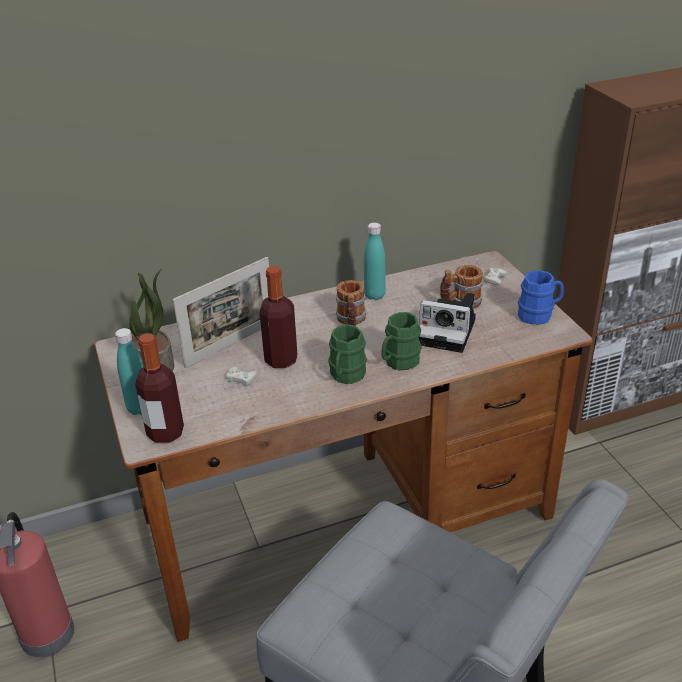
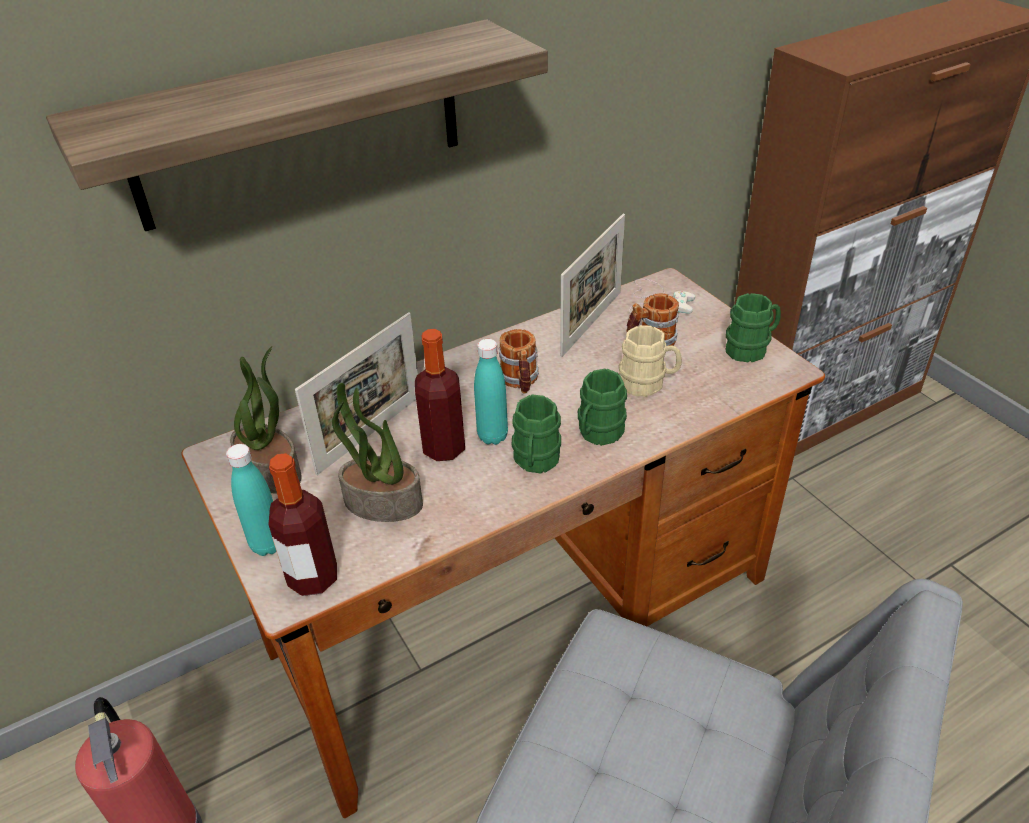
camera: 10 degrees left, 5 degrees up
white game controller [191,367,257,409] -> potted plant [332,383,423,522]
turquoise bottle [364,222,385,300] -> turquoise bottle moved to [474,339,508,445]
camera [419,293,476,353] -> beige mug [619,325,682,397]
blue mug [518,270,564,325] -> green mug [726,293,781,362]
none -> shelf [46,19,548,231]
none -> picture frame [560,214,625,357]

